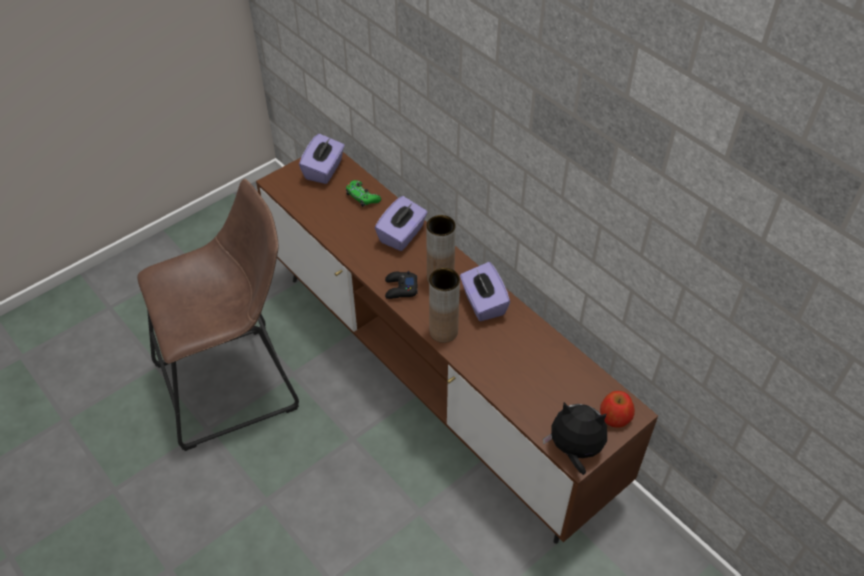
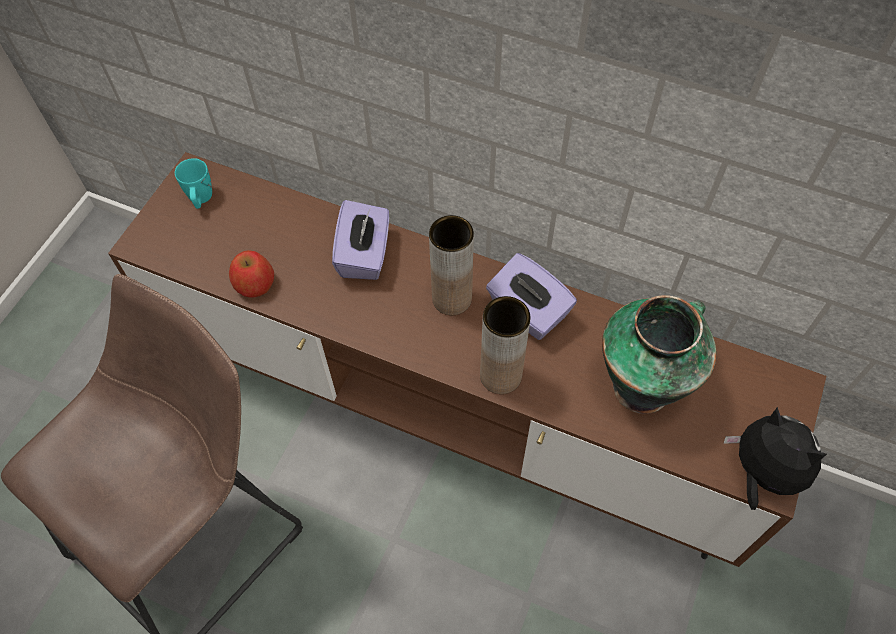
camera: 25 degrees left, 10 degrees up
purple tissue box [299,134,345,184] -> turquoise mug [175,158,212,209]
green game controller [346,180,381,207] -> none
black game controller [385,271,418,299] -> none
plush toy [543,402,607,475] -> plush toy turned 60 degrees clockwise [724,407,827,510]
apple [600,391,635,428] -> apple moved to [229,250,274,297]
none -> vase [602,295,716,414]

